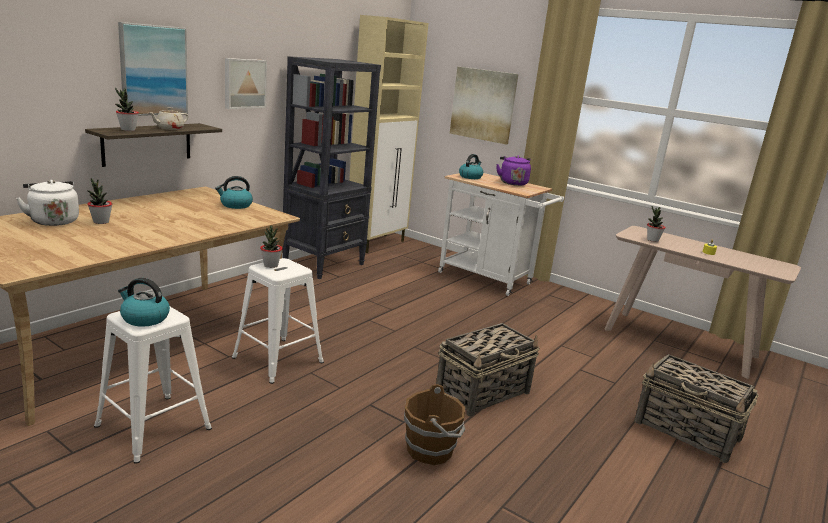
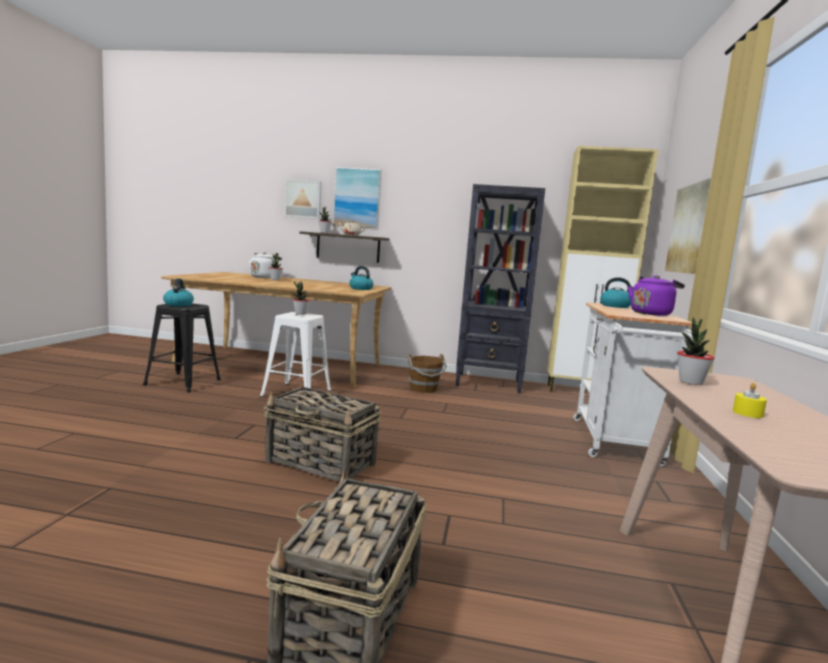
camera: 65 degrees right, 10 degrees down
white stool [94,307,212,464] -> black stool [143,304,221,393]
picture [225,58,267,109] -> picture moved to [284,179,322,219]
brown bucket [404,384,465,465] -> brown bucket moved to [408,354,447,393]

